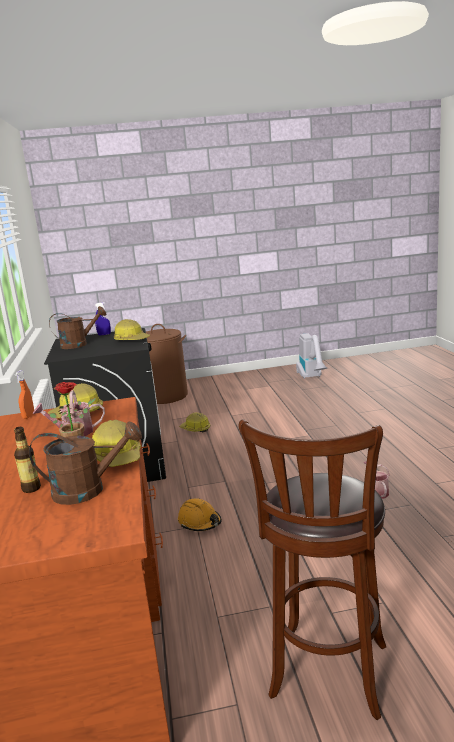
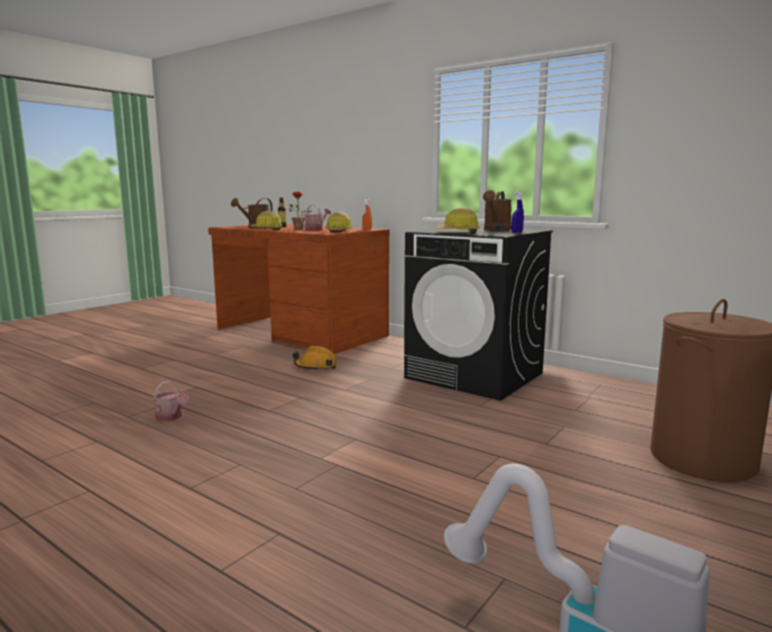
camera: 135 degrees right, 5 degrees down
hard hat [179,413,210,432] -> none
brown stool [239,419,386,720] -> none

